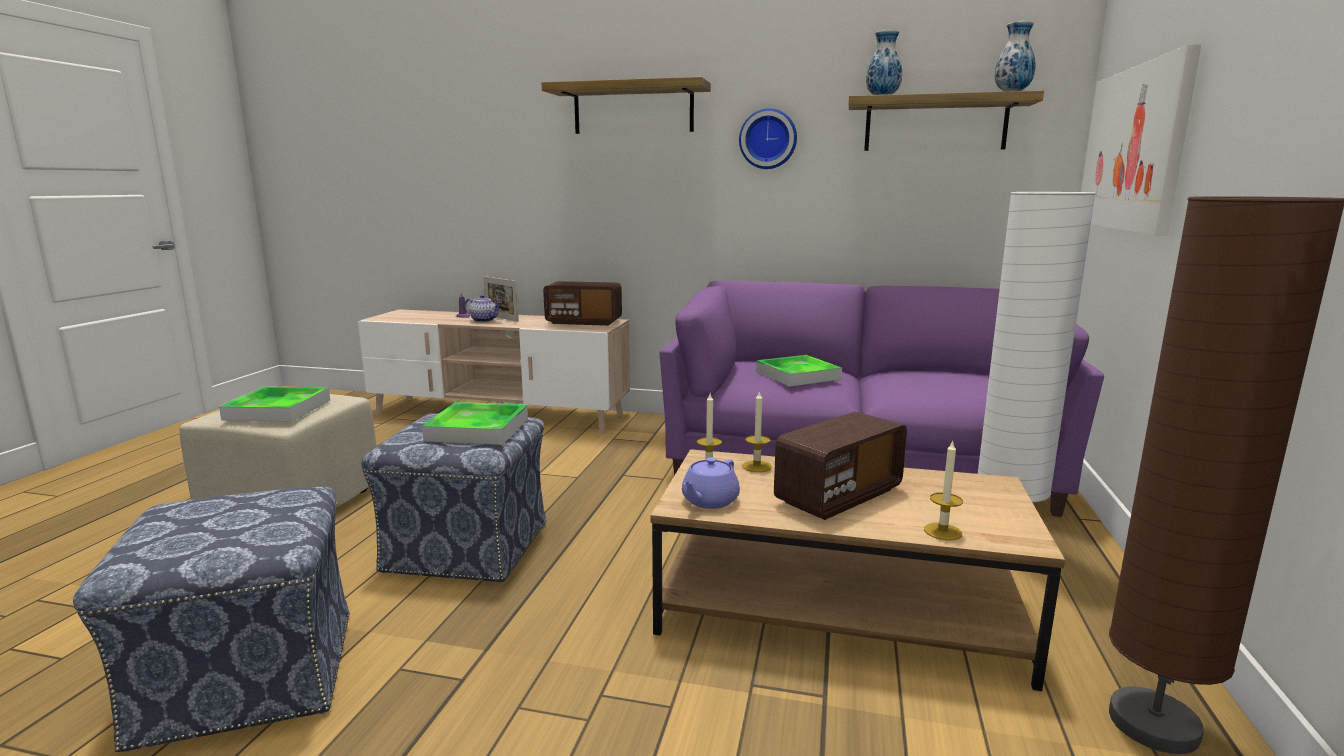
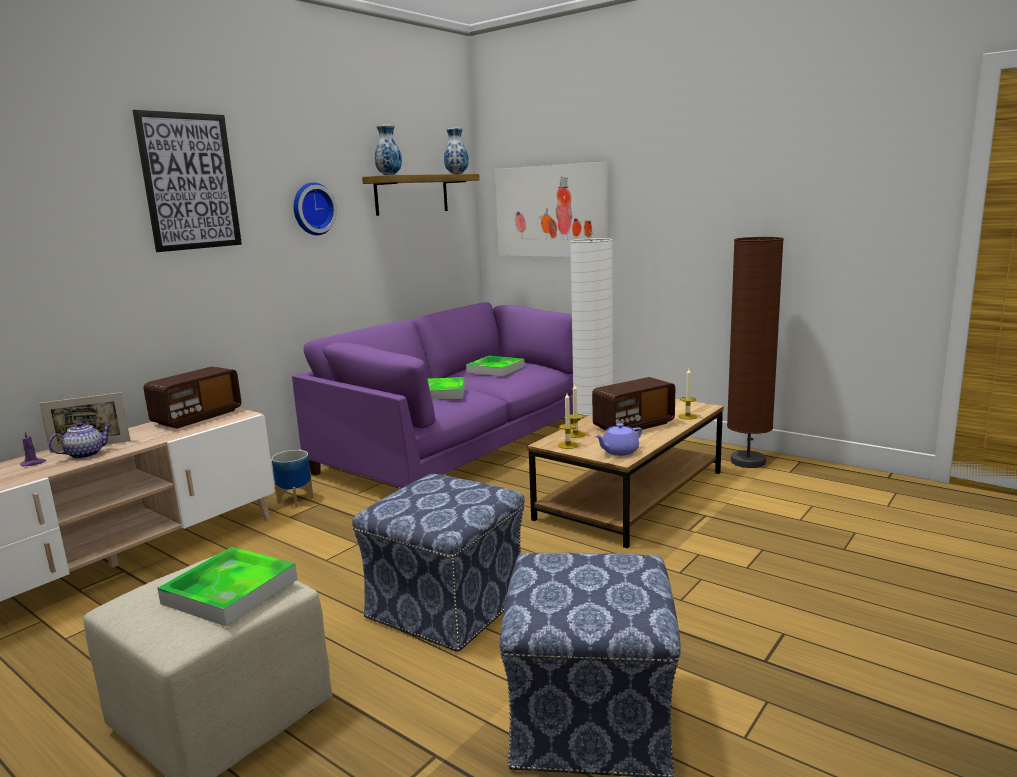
camera: 65 degrees left, 0 degrees up
tray [422,402,528,445] -> tray moved to [466,356,525,377]
shelf [542,77,711,134] -> picture [133,110,242,252]
purple teapot [682,457,740,509] -> purple teapot turned 90 degrees clockwise [595,423,642,456]
radio [774,412,907,520] -> radio turned 75 degrees clockwise [592,377,675,431]
none -> planter [272,450,313,507]

